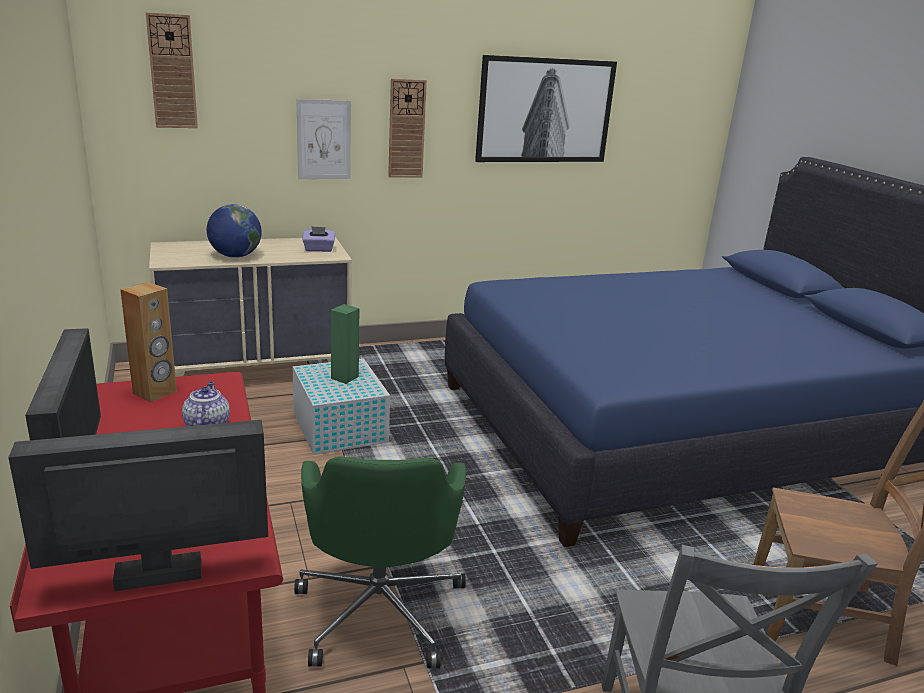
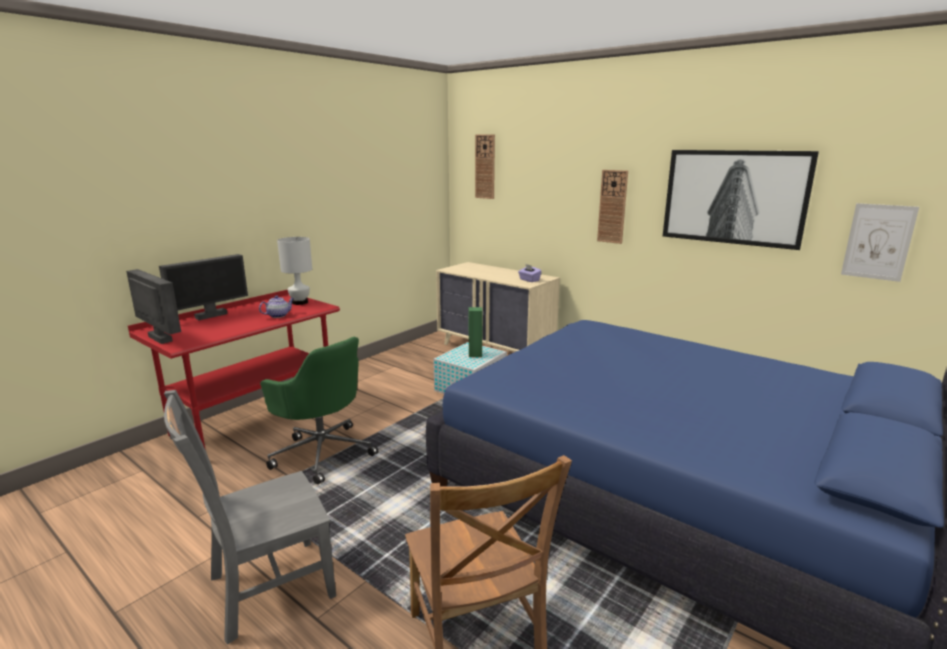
camera: 60 degrees right, 5 degrees down
brown speaker [120,282,177,402] -> white table lamp [277,237,312,305]
globe [207,204,262,258] -> none
green office chair [294,456,466,669] -> green office chair turned 105 degrees counterclockwise [260,337,378,485]
picture [296,99,351,179] -> picture moved to [841,203,919,282]

